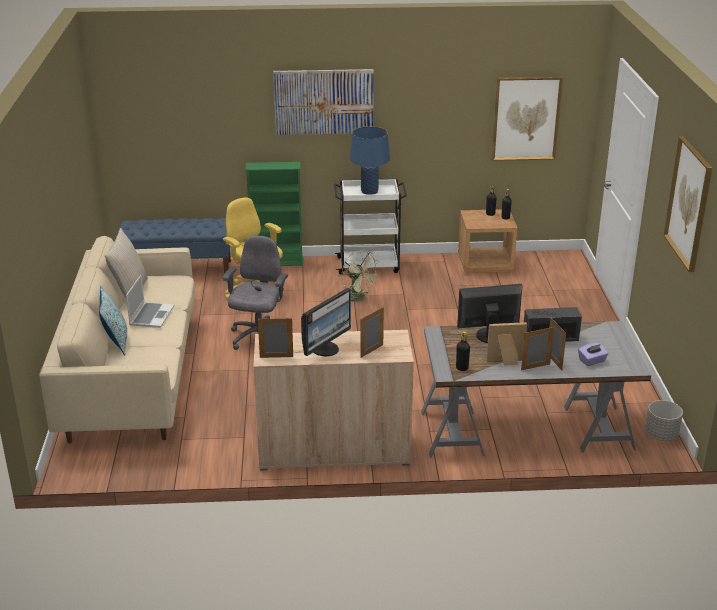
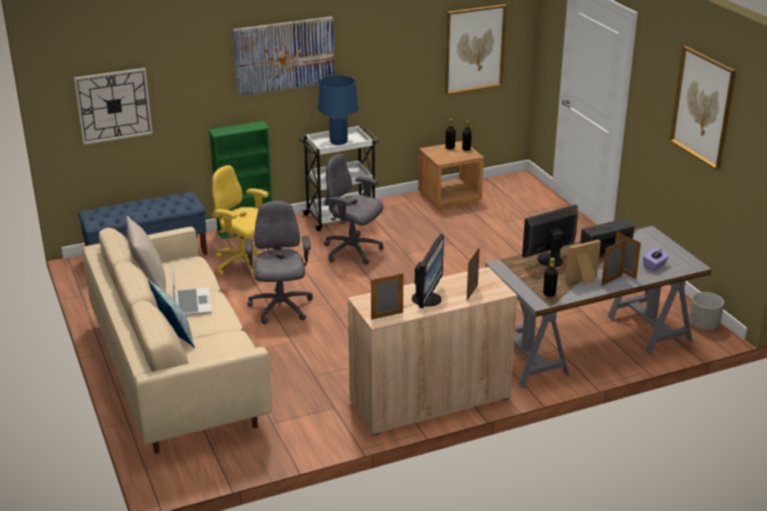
camera: 20 degrees left, 0 degrees up
green fan [342,250,380,302] -> grey office chair [324,154,383,265]
none -> wall clock [74,68,153,145]

